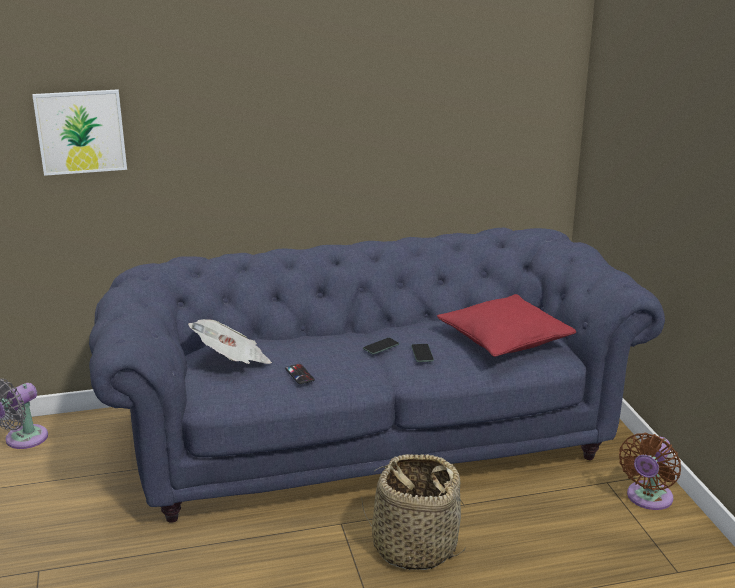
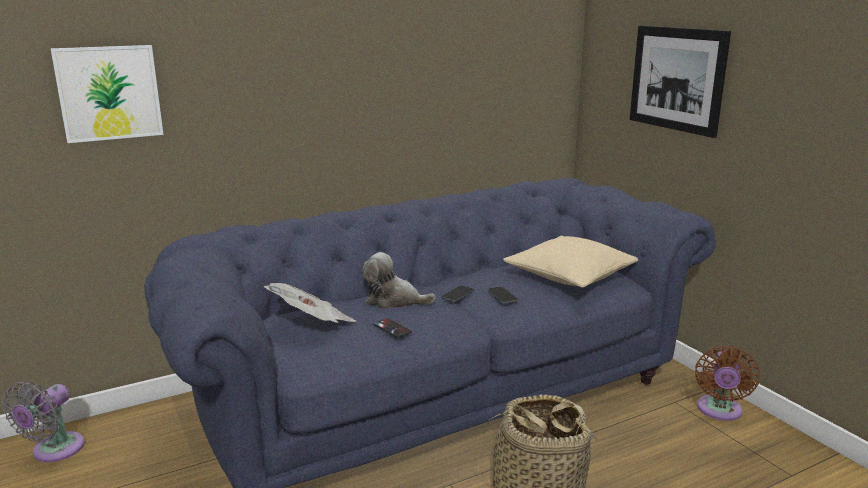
camera: 15 degrees left, 5 degrees down
red pillow [437,294,576,357] -> beige pillow [503,236,638,288]
none -> plush toy [362,252,436,308]
none -> picture [630,26,731,138]

